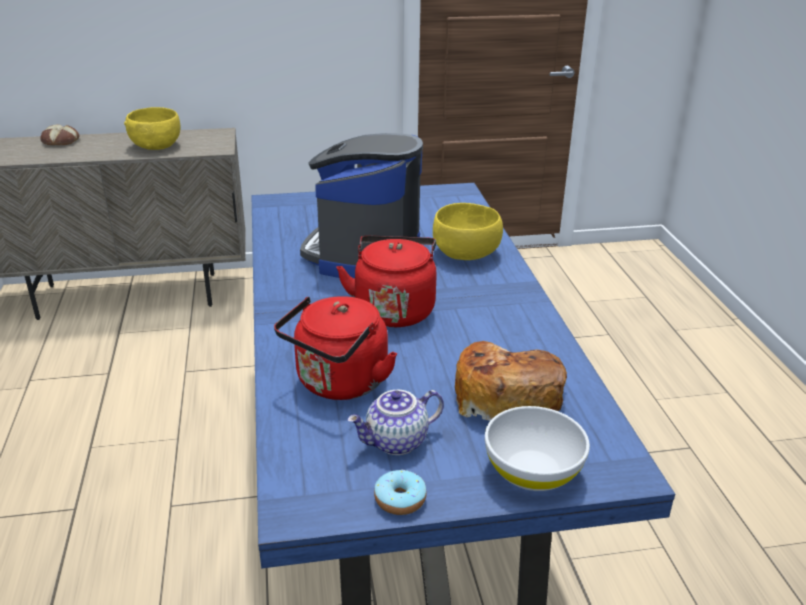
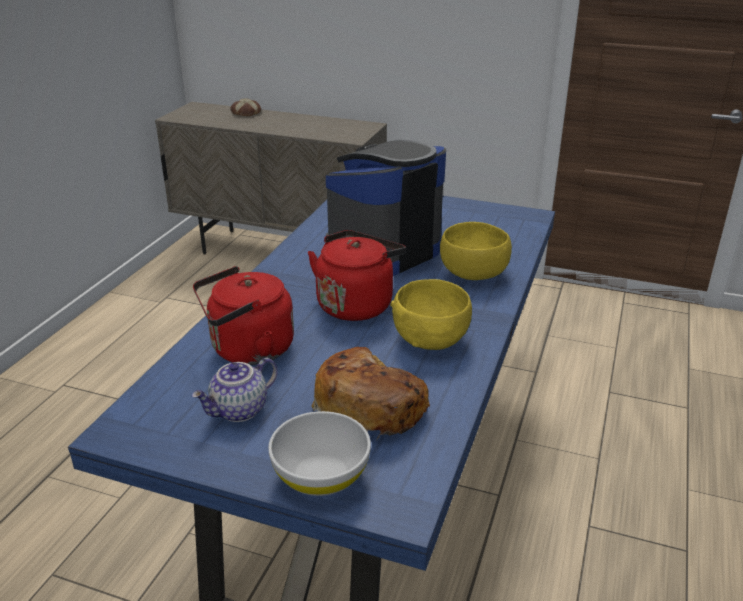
camera: 30 degrees right, 0 degrees up
yellow bowl [124,107,181,150] -> yellow bowl moved to [390,279,472,350]
teapot [347,390,444,455] -> teapot turned 45 degrees counterclockwise [192,358,278,422]
donut [374,470,427,515] -> none

